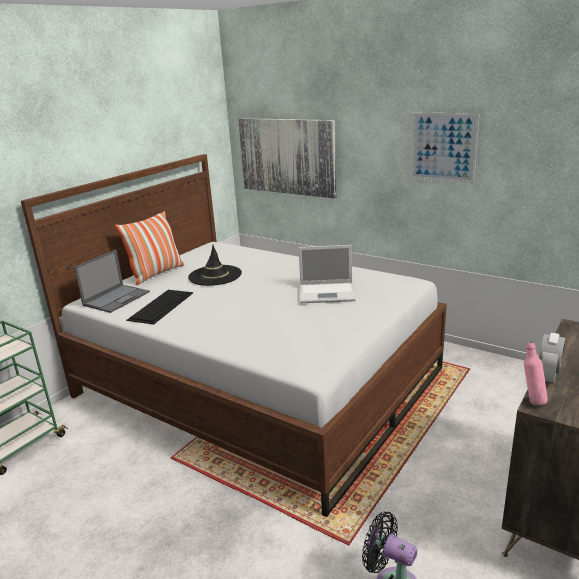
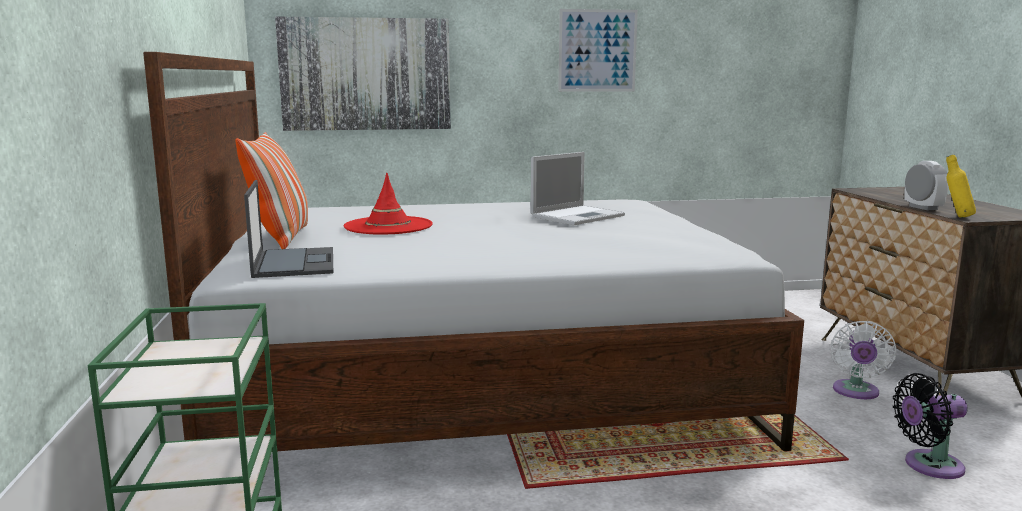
camera: 45 degrees left, 10 degrees down
keyboard [126,290,193,324] -> none
black hat [188,245,242,286] -> red hat [344,173,433,235]
pink bottle [524,342,548,405] -> yellow bottle [946,155,976,218]
none -> white fan [831,321,896,399]

